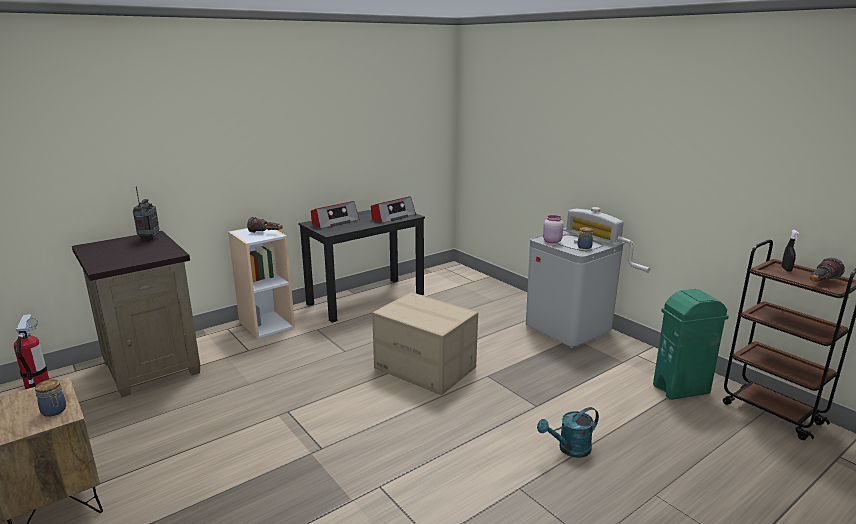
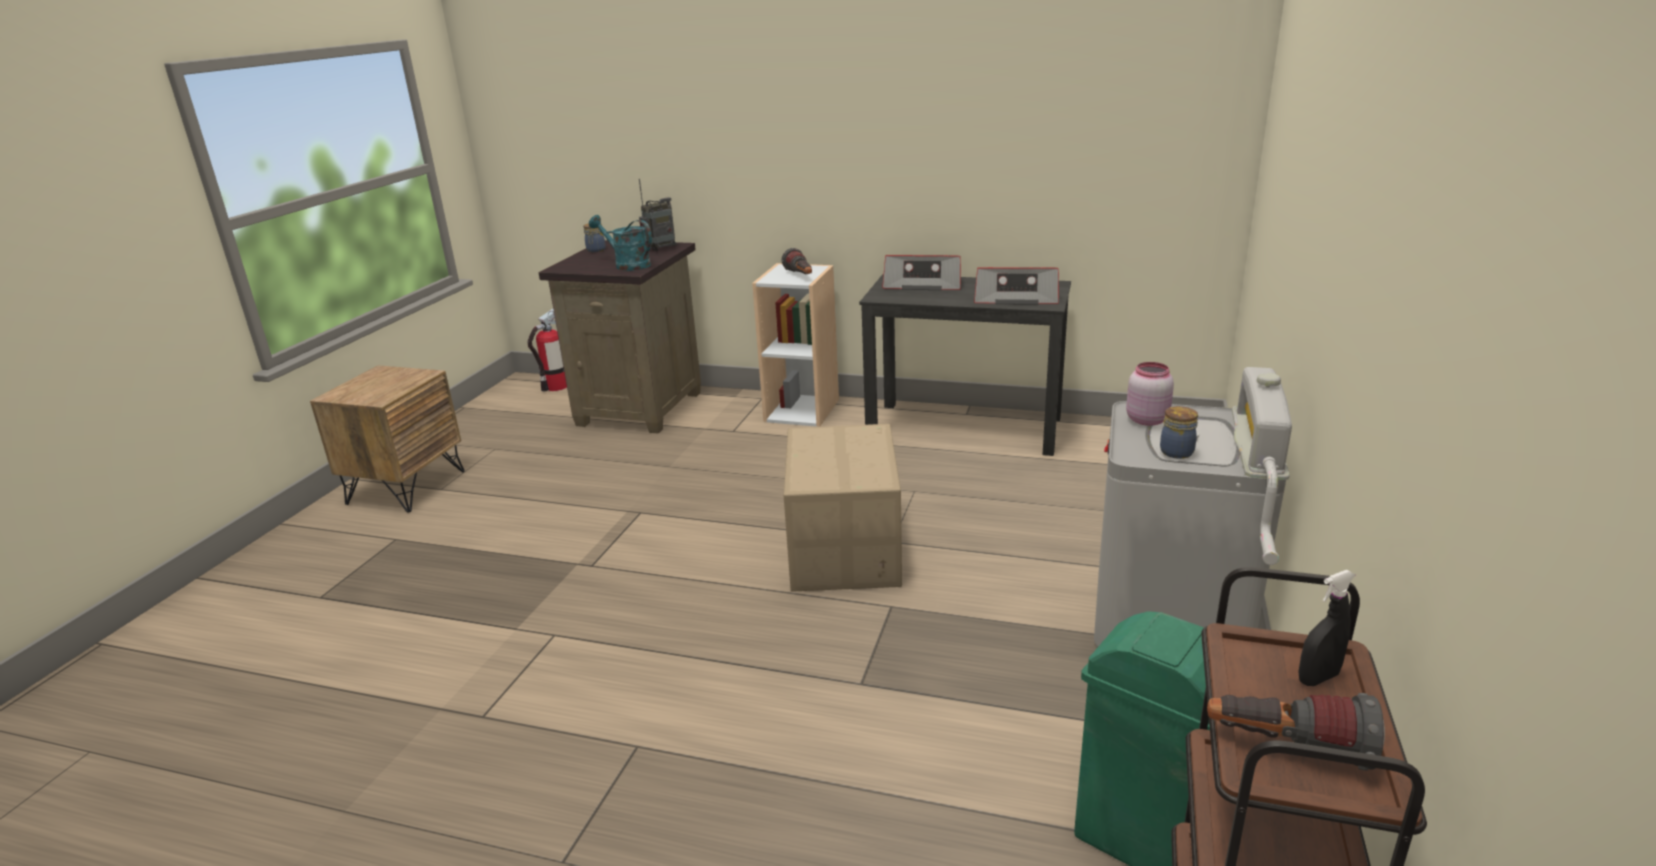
camera: 55 degrees right, 5 degrees up
jar [35,379,66,417] -> jar moved to [583,223,606,252]
turquoise watering can [537,407,599,458] -> turquoise watering can moved to [589,215,652,271]

